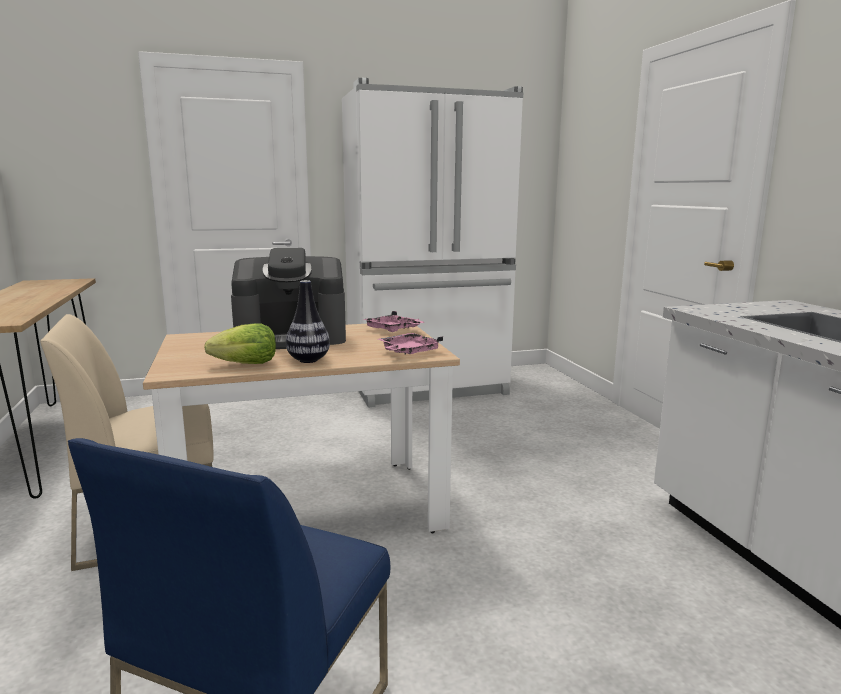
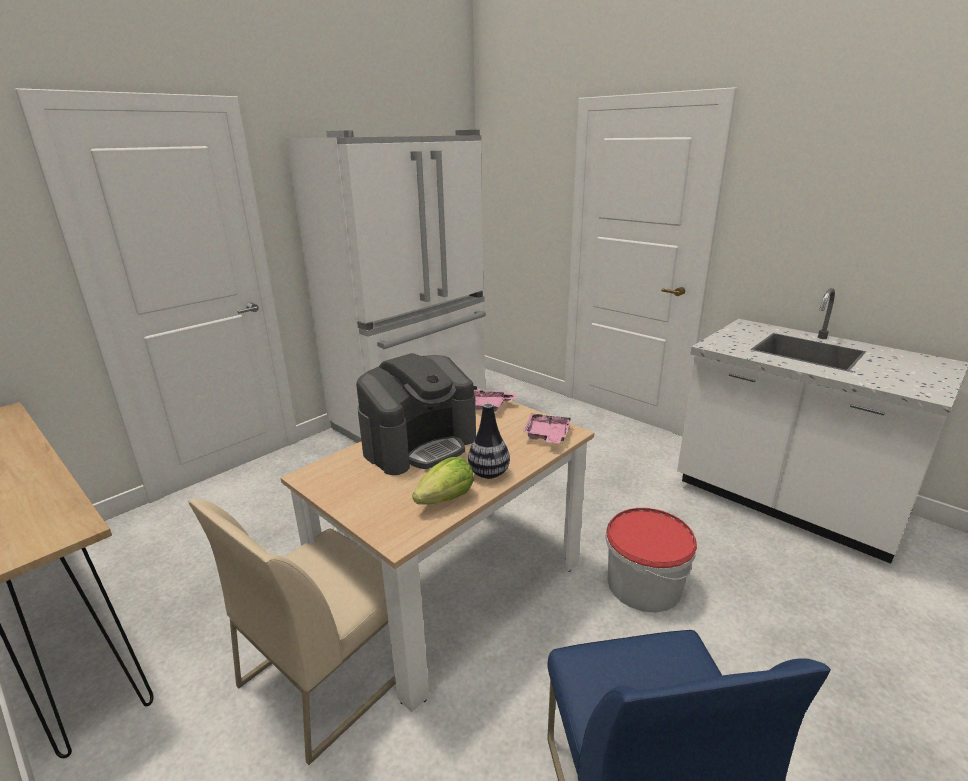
camera: 30 degrees left, 10 degrees up
none -> bucket [605,508,697,613]

